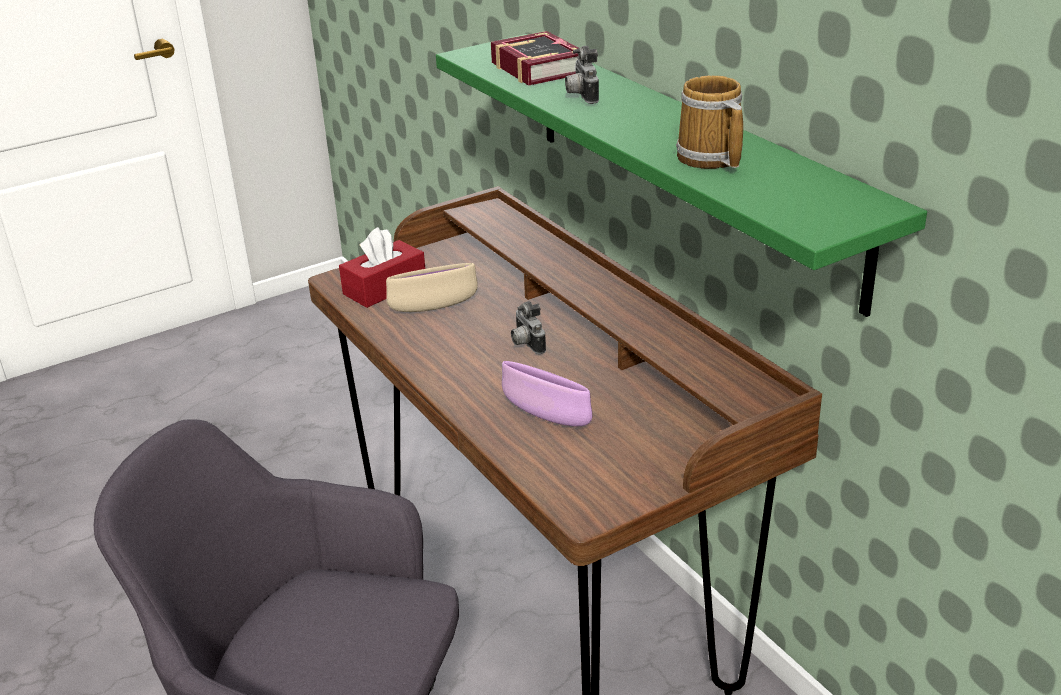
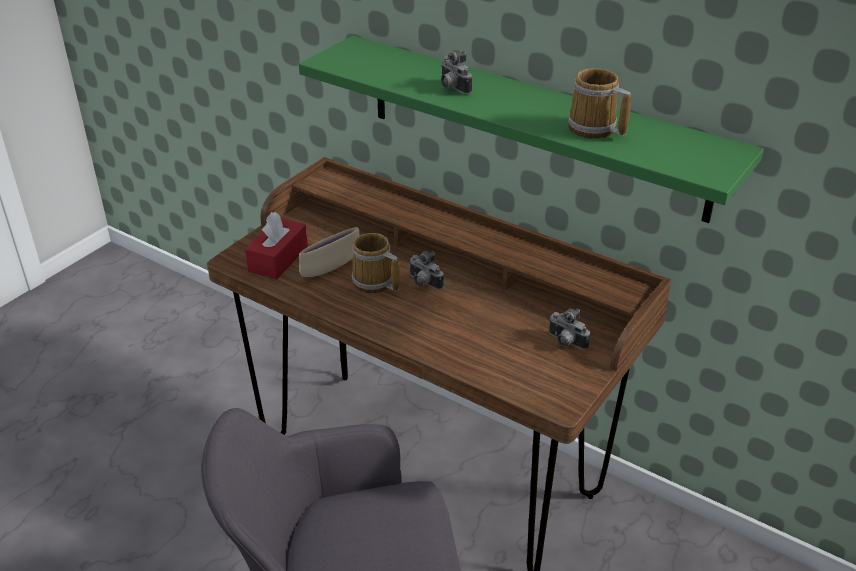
camera: 25 degrees left, 5 degrees up
book [491,31,578,85] -> none
purple bowl [502,361,592,426] -> none
none -> mug [351,233,400,294]
none -> camera [549,308,590,350]

